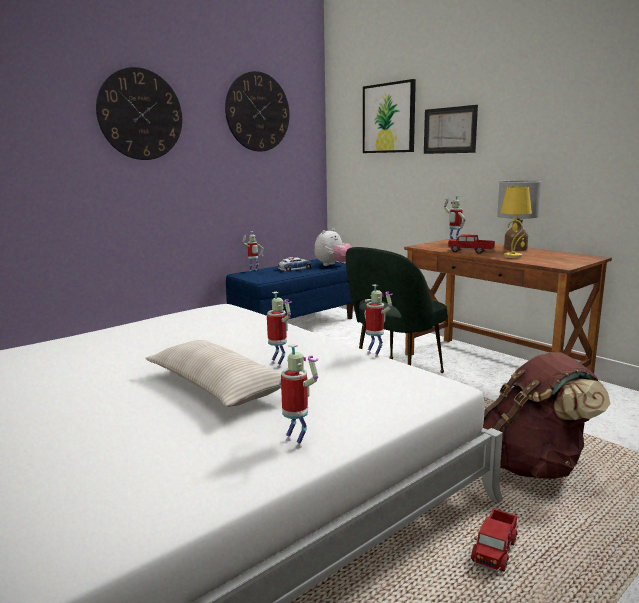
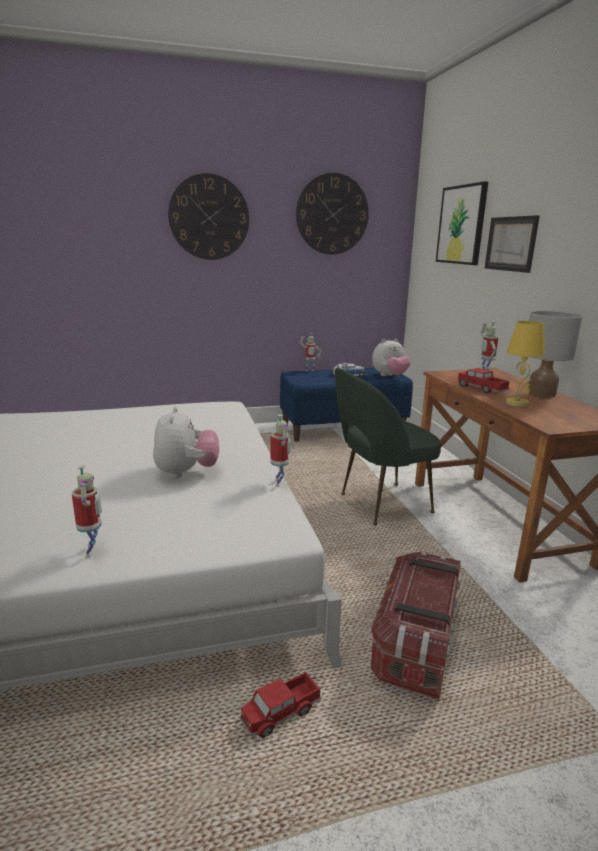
camera: 25 degrees right, 5 degrees up
beige pillow [145,340,281,407] -> none
toy robot [267,291,292,368] -> plush toy [153,407,219,479]
brown backpack [483,352,610,479] -> storage box [371,551,461,700]

